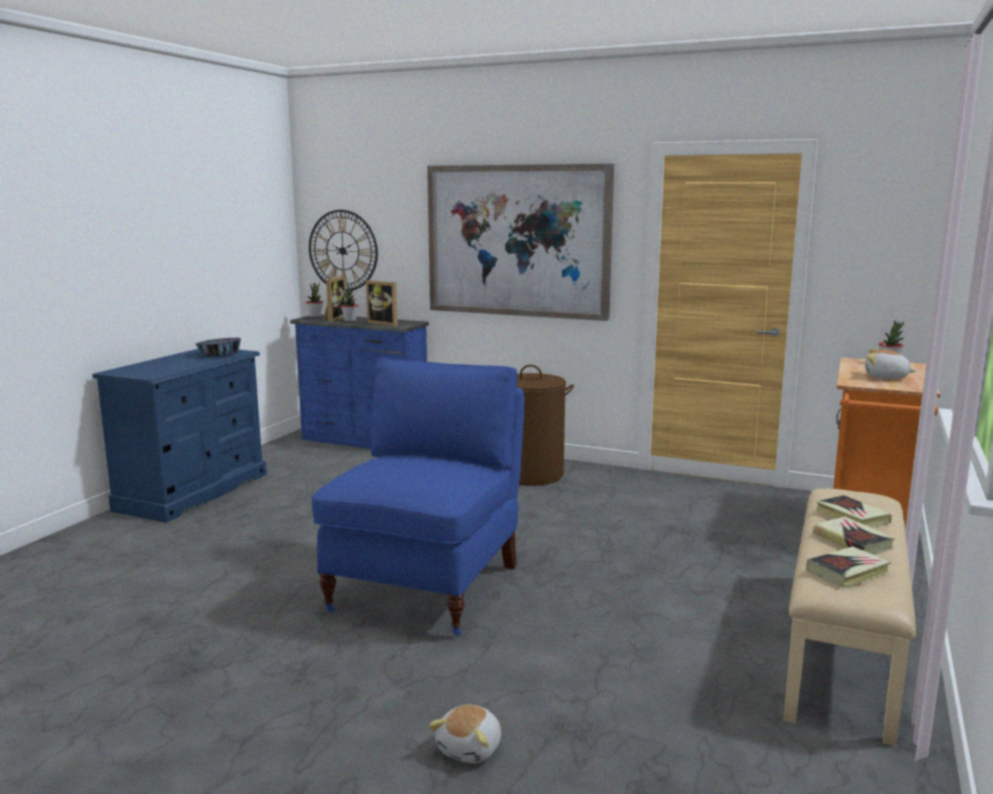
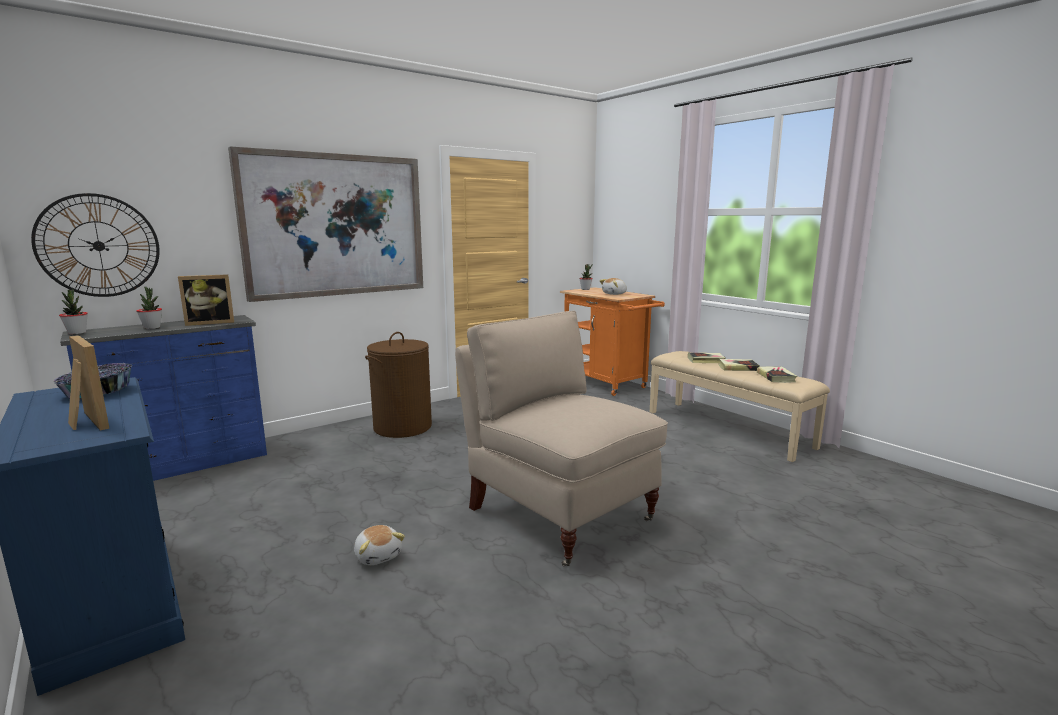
camera: 60 degrees left, 0 degrees up
blue chair [311,358,524,635] -> beige chair [455,311,668,566]
picture frame [324,276,346,322] -> picture frame moved to [68,335,109,430]
plush toy [429,705,501,763] -> plush toy moved to [354,525,405,565]

